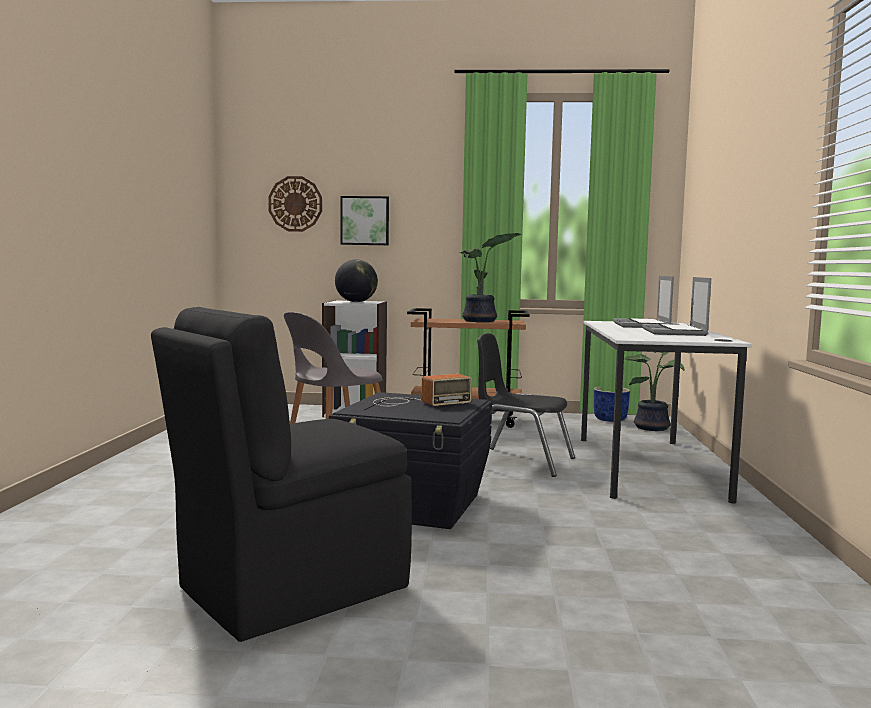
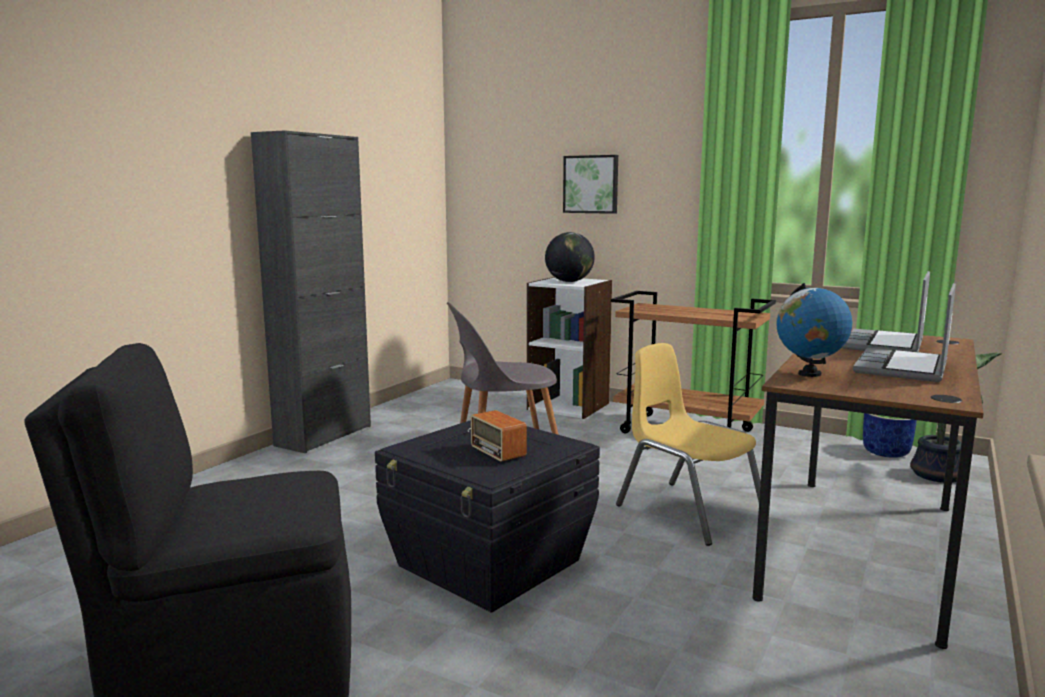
camera: 25 degrees right, 5 degrees up
wall clock [268,176,322,232] -> none
radio [373,374,472,407] -> radio turned 60 degrees clockwise [468,410,527,462]
potted plant [460,233,521,322] -> none
black chair [477,333,575,477] -> yellow chair [616,343,761,546]
white desk [581,321,752,503] -> brown desk [752,329,984,649]
none -> black cabinet [251,130,371,453]
none -> globe [776,283,852,377]

